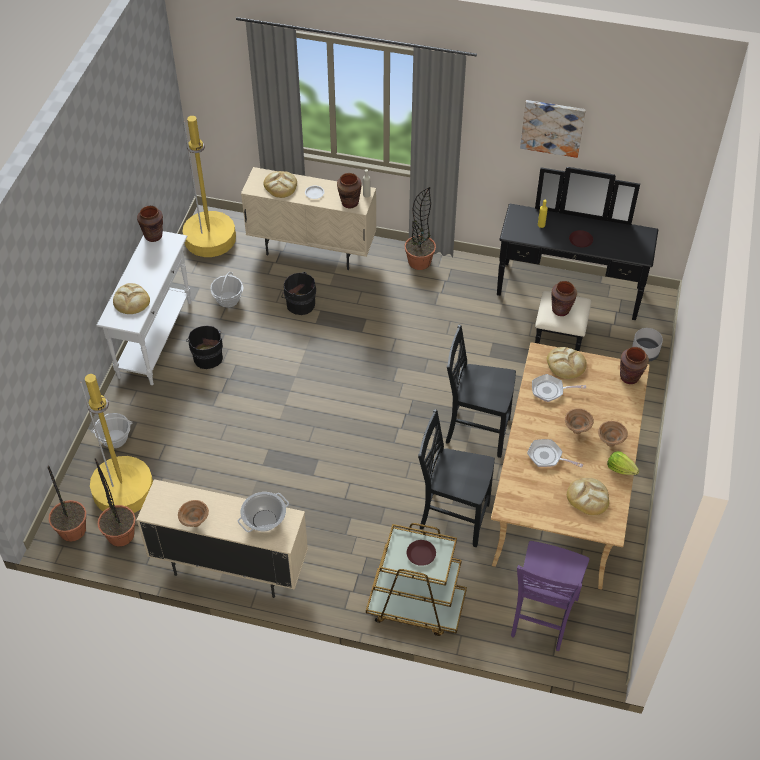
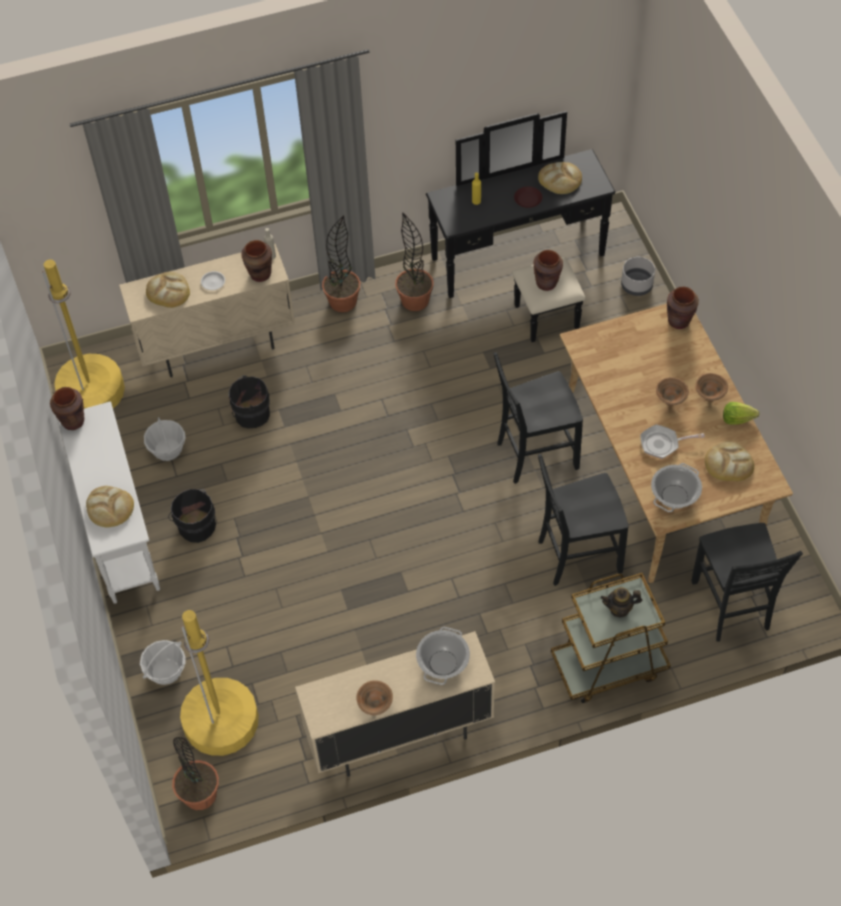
camera: 30 degrees left, 5 degrees up
potted plant [95,458,135,547] -> potted plant moved to [395,212,434,311]
brown plate [407,540,436,566] -> teapot [601,587,642,618]
purple chair [511,541,589,651] -> black chair [691,523,803,642]
picture [520,100,586,158] -> none
frying pan [532,374,586,402] -> none
bread [547,347,587,379] -> bread moved to [538,162,582,194]
none -> cooking pot [651,463,702,512]

